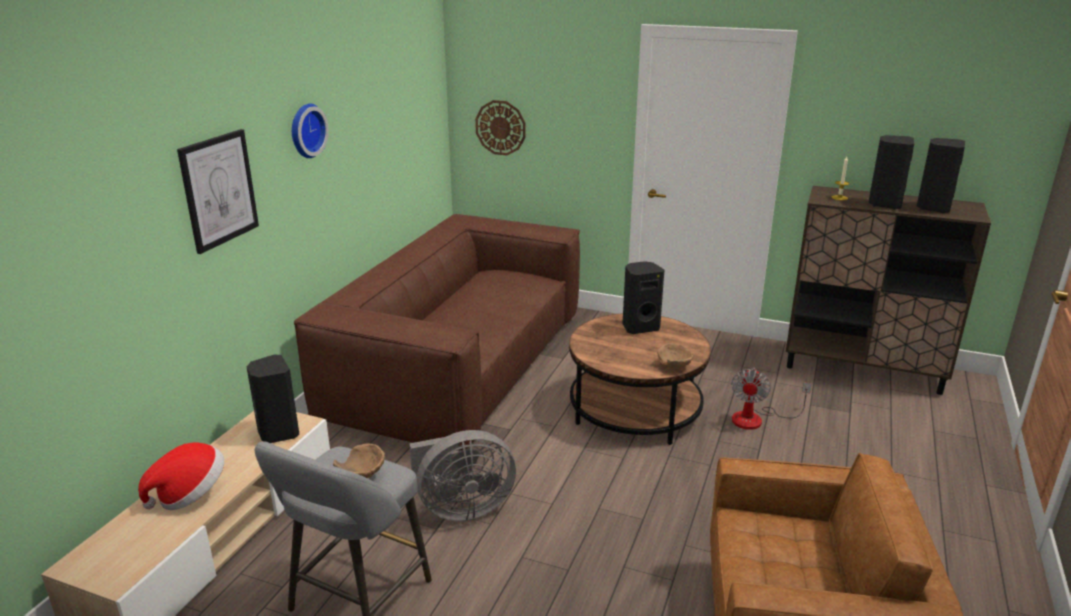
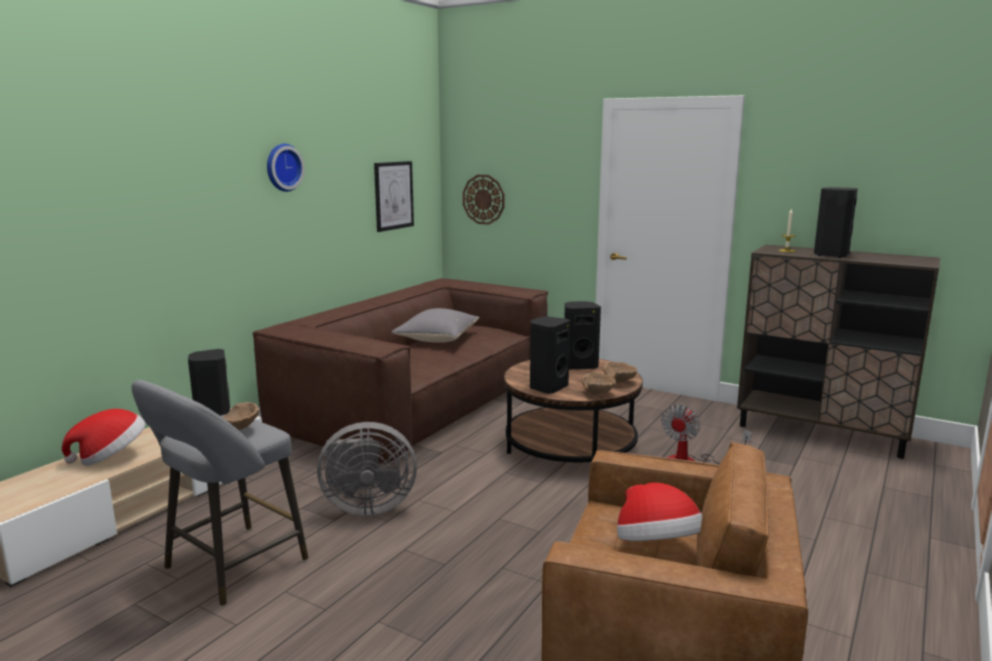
camera: 10 degrees right, 10 degrees down
picture [177,129,259,254] -> picture moved to [374,161,414,232]
black speaker [917,138,965,213] -> black speaker moved to [530,317,570,394]
none -> grey pillow [392,308,479,343]
none -> brown bowl [603,362,637,383]
none -> hat [617,482,702,541]

